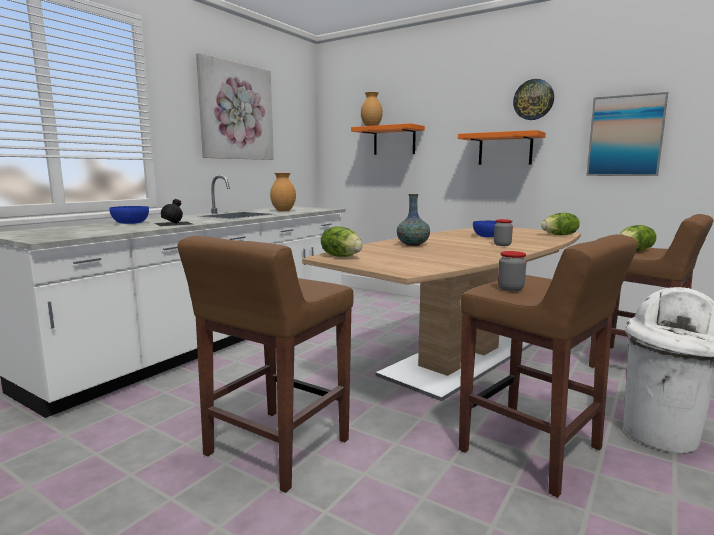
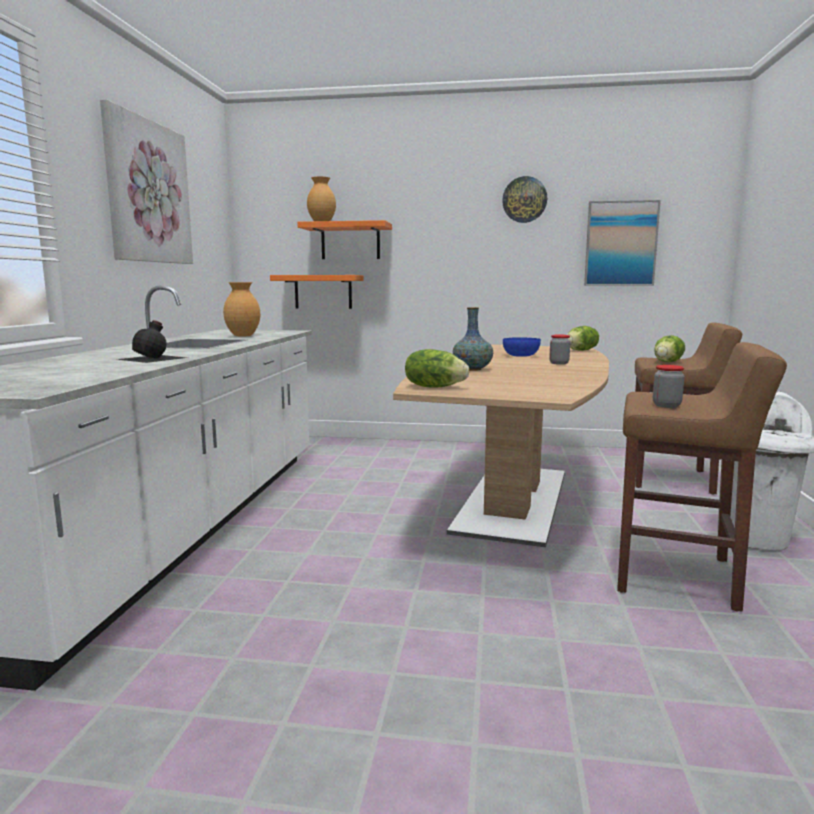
camera: 25 degrees left, 0 degrees up
blue bowl [109,206,149,224] -> none
brown stool [178,236,353,493] -> none
orange shelf [458,130,546,165] -> orange shelf moved to [270,275,363,309]

